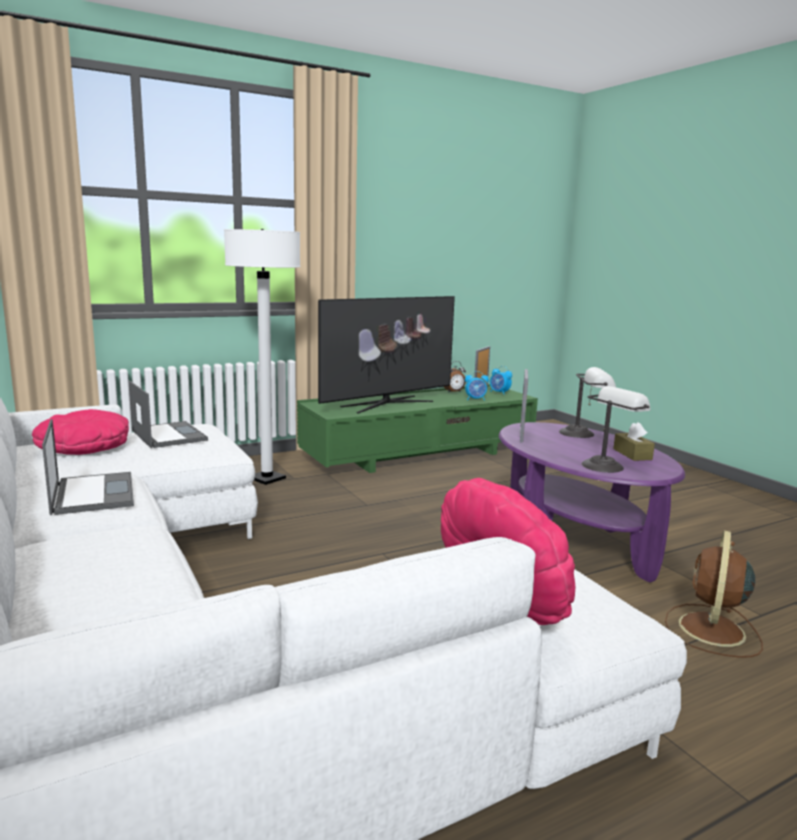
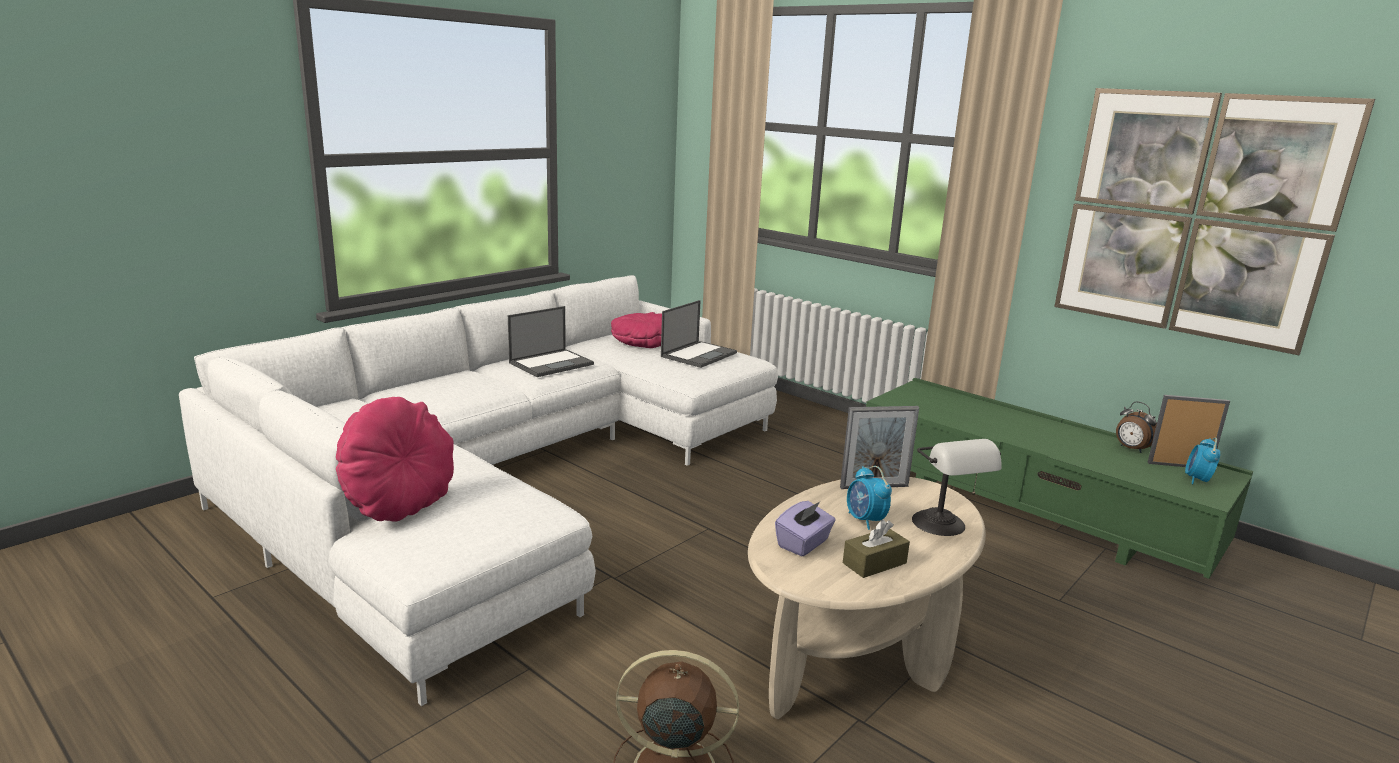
camera: 70 degrees right, 5 degrees up
white floor lamp [224,229,301,485] -> none
television [318,296,455,414] -> none
alarm clock [465,371,489,401] -> alarm clock moved to [847,466,892,530]
purple coffee table [499,422,685,582] -> beige coffee table [748,477,986,719]
table lamp [582,386,650,473] -> purple tissue box [775,501,836,556]
none -> picture [1054,88,1375,355]

